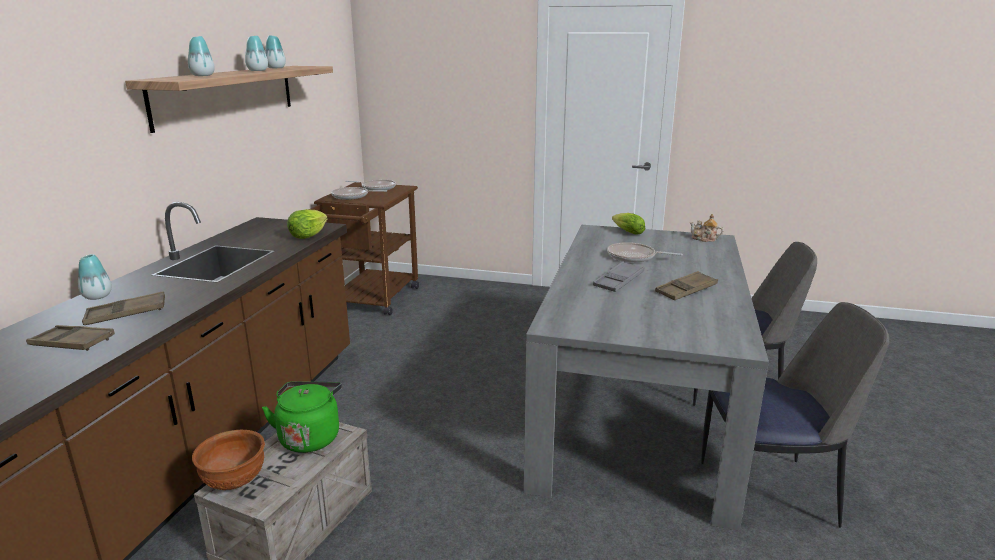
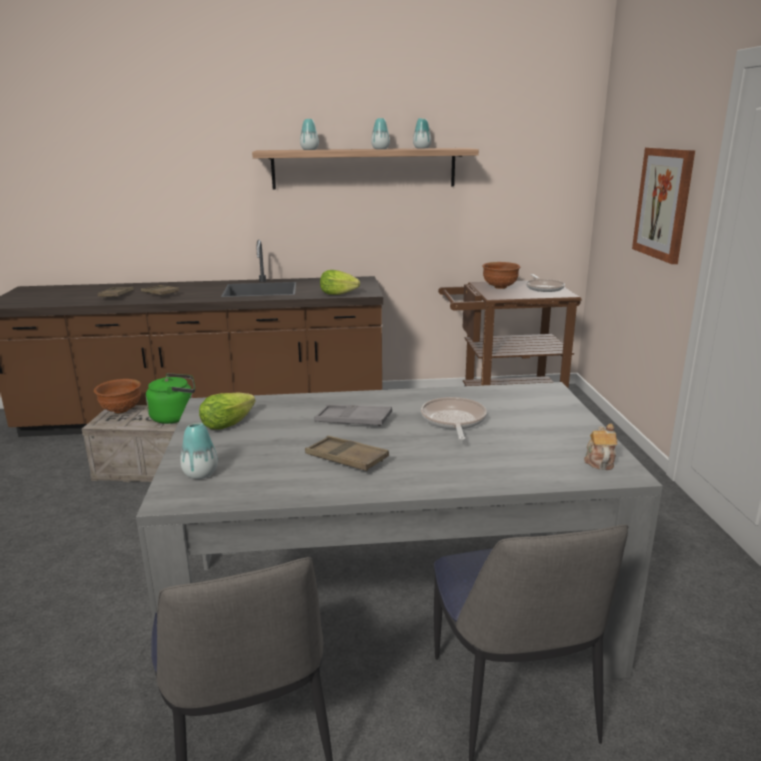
camera: 70 degrees right, 0 degrees up
vase [78,254,112,300] -> vase moved to [180,423,218,479]
frying pan [331,187,387,200] -> brown bowl [482,262,520,289]
lettuce [612,213,645,234] -> lettuce moved to [199,392,256,430]
none -> picture [632,148,695,264]

